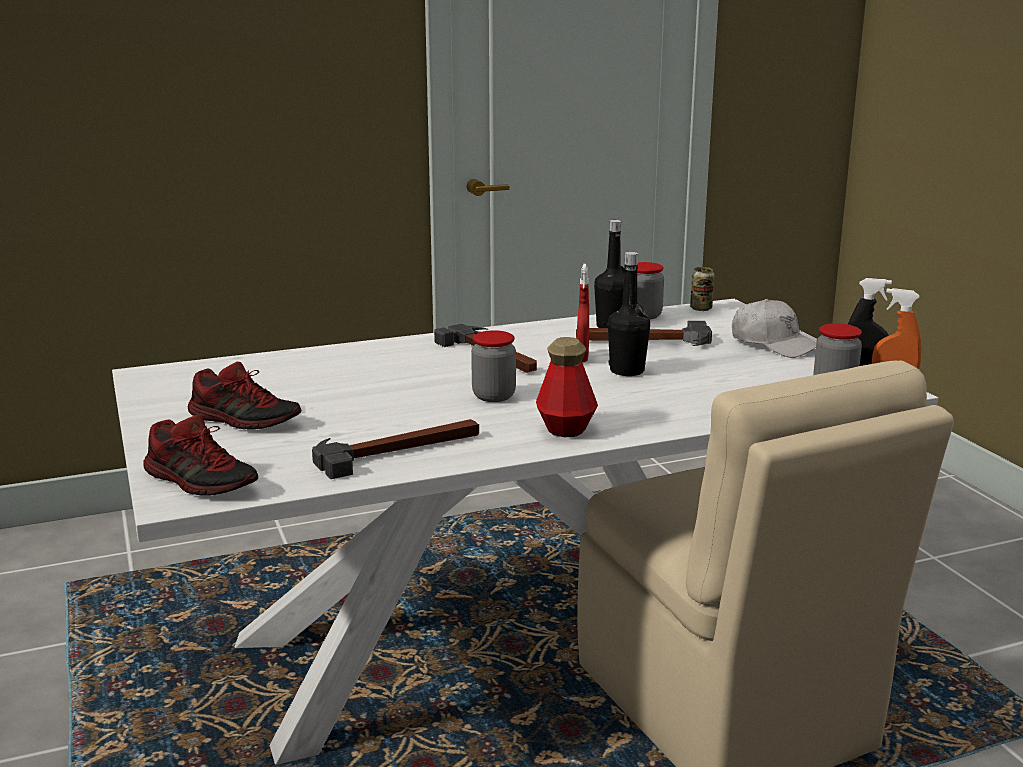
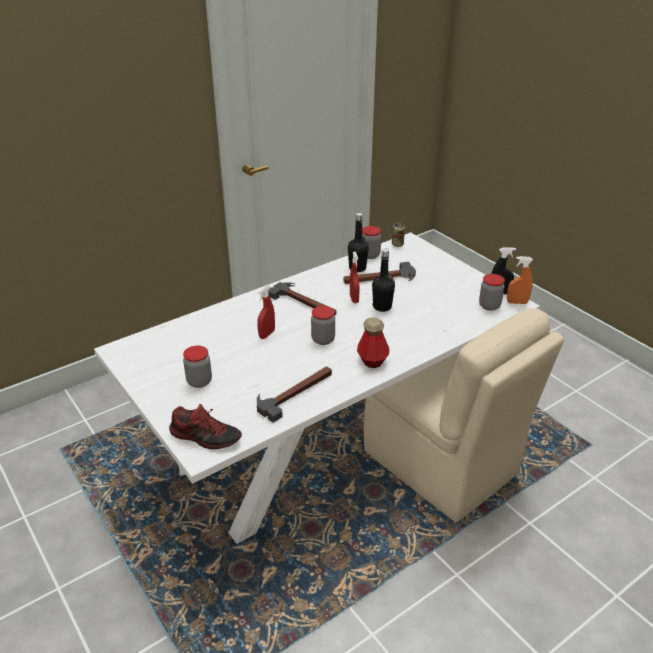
camera: 15 degrees left, 15 degrees up
shoe [188,362,301,430] -> jar [183,346,212,388]
white cap [732,299,816,358] -> none
none -> red spray bottle [257,285,275,339]

